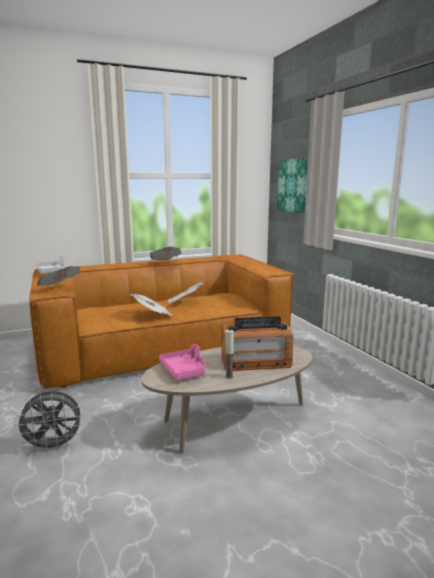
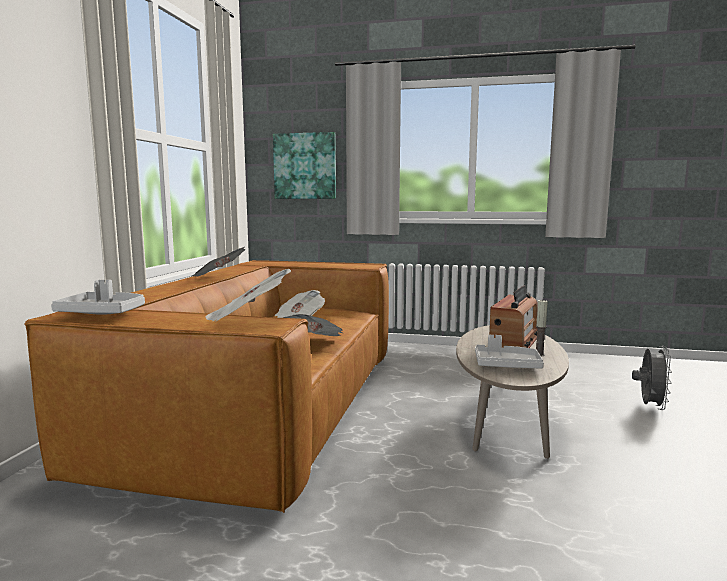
camera: 55 degrees left, 5 degrees down
grey fan [14,391,84,453] -> grey fan moved to [632,346,672,410]
pink tray [159,344,205,380] -> grey tray [475,335,544,369]

